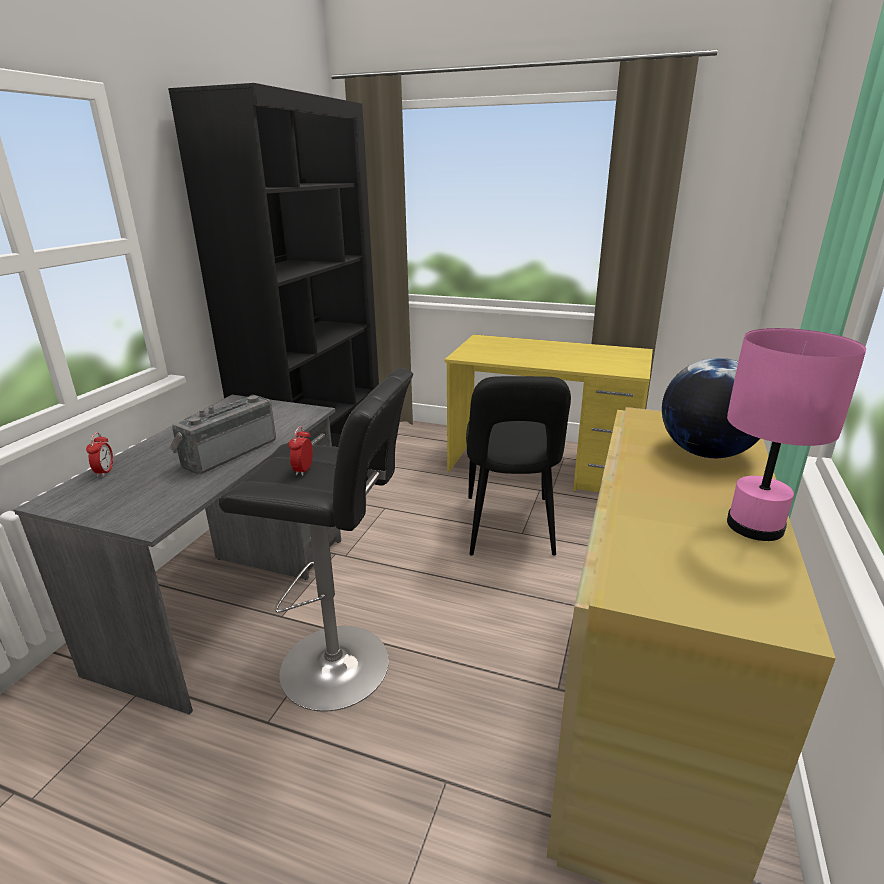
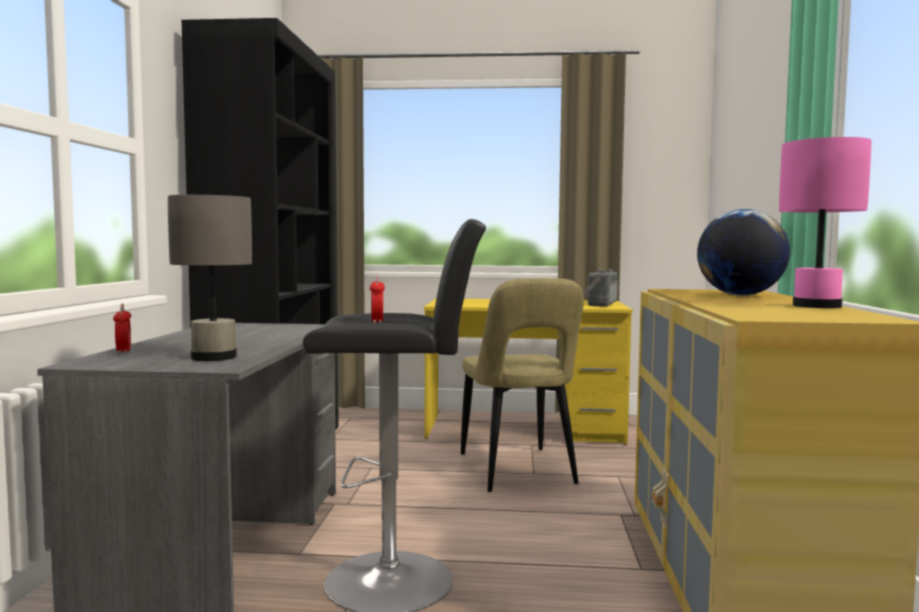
camera: 15 degrees left, 20 degrees down
radio [170,395,276,474] -> radio moved to [583,269,618,307]
black chair [466,376,571,556] -> beige chair [461,278,584,492]
none -> grey table lamp [168,195,252,361]

